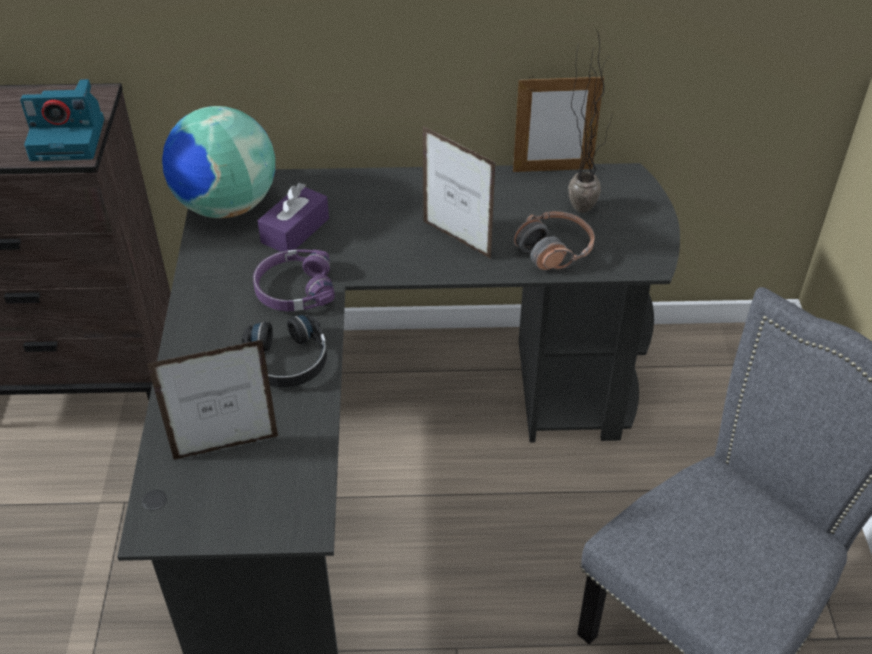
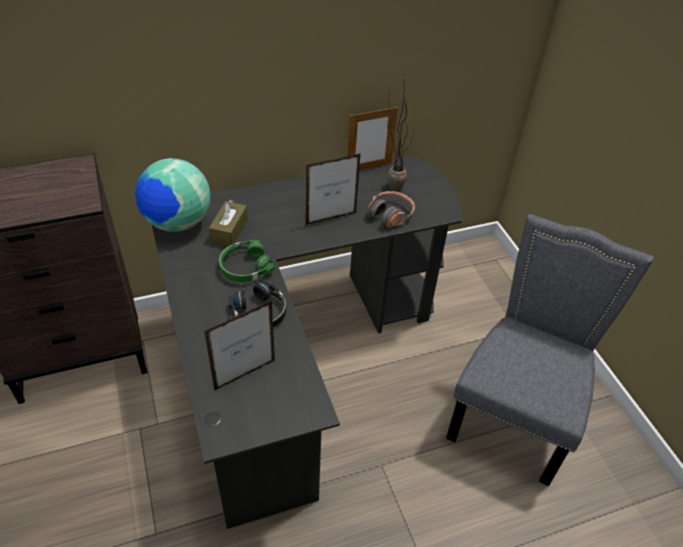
camera: 20 degrees left, 0 degrees up
camera [20,79,104,161] -> none
purple headphones [253,249,335,311] -> green headphones [219,240,275,282]
purple tissue box [257,183,329,252] -> brown tissue box [209,200,248,246]
picture frame [423,126,496,259] -> picture frame turned 45 degrees counterclockwise [306,153,361,225]

